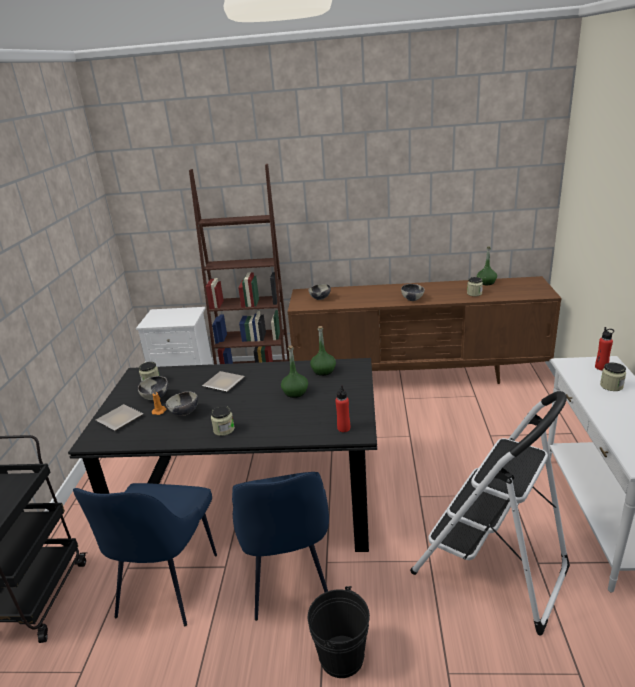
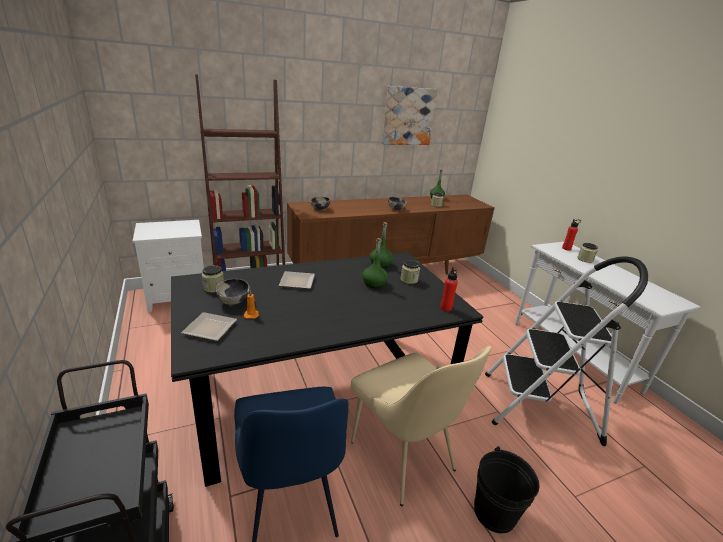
camera: 30 degrees left, 0 degrees up
bowl [166,391,198,416] -> none
jar [211,406,235,436] -> jar moved to [401,260,420,284]
blue chair [232,472,329,621] -> beige chair [351,346,491,507]
none -> picture [382,86,438,145]

